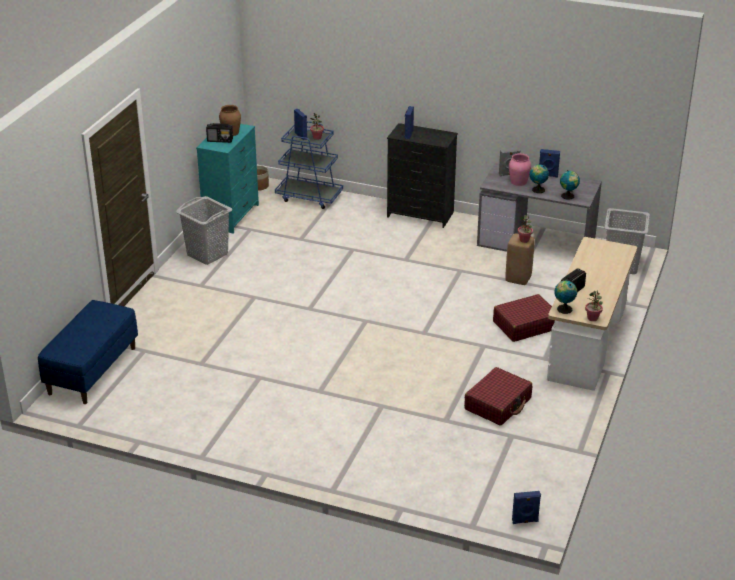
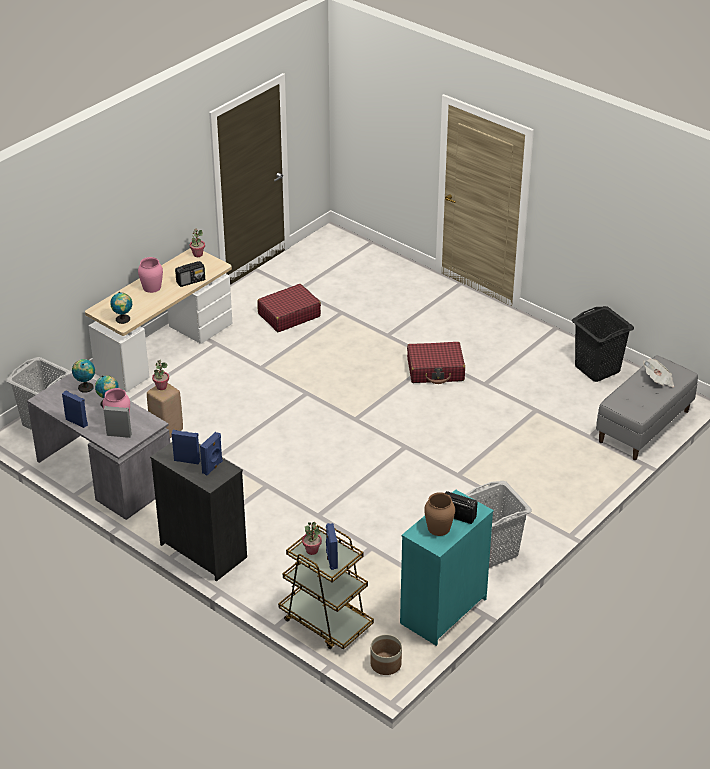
camera: 160 degrees left, 5 degrees up
blue bench [38,300,138,404] -> grey bench [596,355,698,460]
blue cart [275,121,343,209] -> brown cart [278,525,374,650]
red suitcase [493,294,555,342] -> red suitcase moved to [407,342,465,384]
blue speaker [512,491,541,524] -> blue speaker moved to [172,430,201,464]
globe [554,281,577,314] -> globe moved to [110,292,132,324]
none -> pink vase [138,257,163,293]
none -> black laundry basket [572,306,634,382]
none -> newspaper [643,359,674,387]

